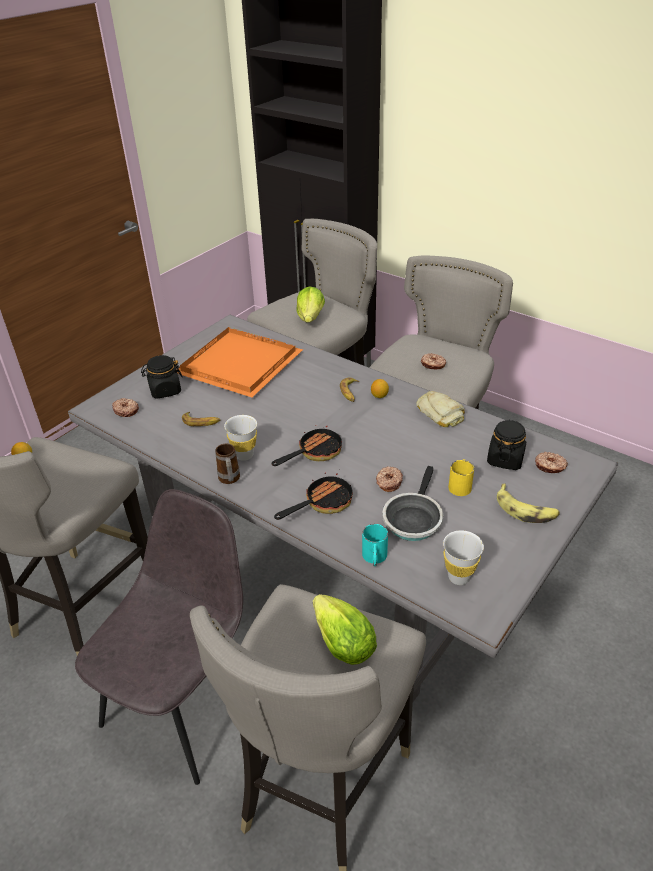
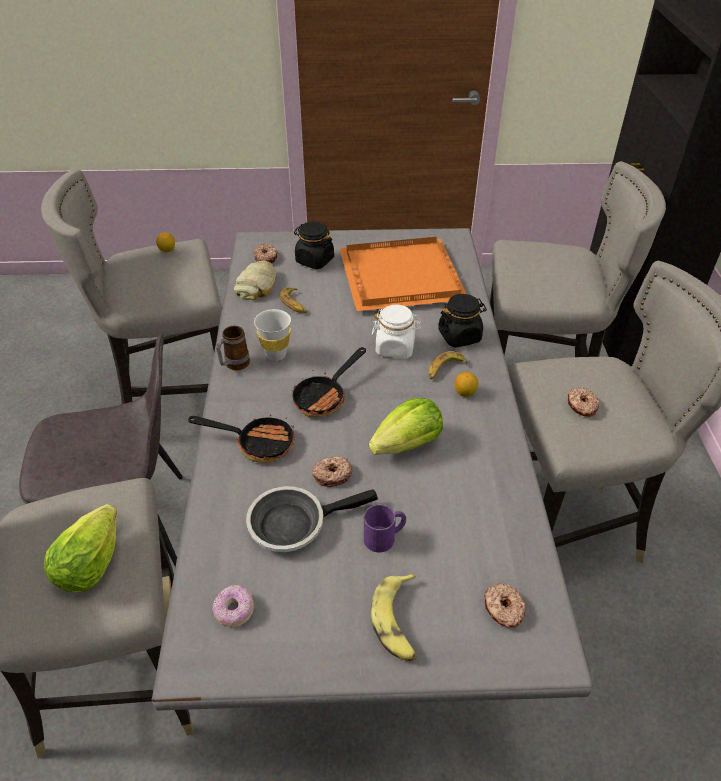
camera: 50 degrees right, 5 degrees up
frying pan [272,421,342,466] -> frying pan turned 120 degrees clockwise [292,347,366,417]
lettuce [297,286,325,323] -> lettuce moved to [369,398,443,454]
turquoise mug [362,524,388,566] -> none
bread [417,391,465,427] -> bread moved to [234,260,276,300]
white cup [443,530,484,585] -> donut [212,585,254,627]
yellow mug [448,459,474,496] -> purple mug [364,504,406,553]
black jar [487,420,526,470] -> black jar moved to [438,294,487,347]
none -> white jar [372,305,422,358]

